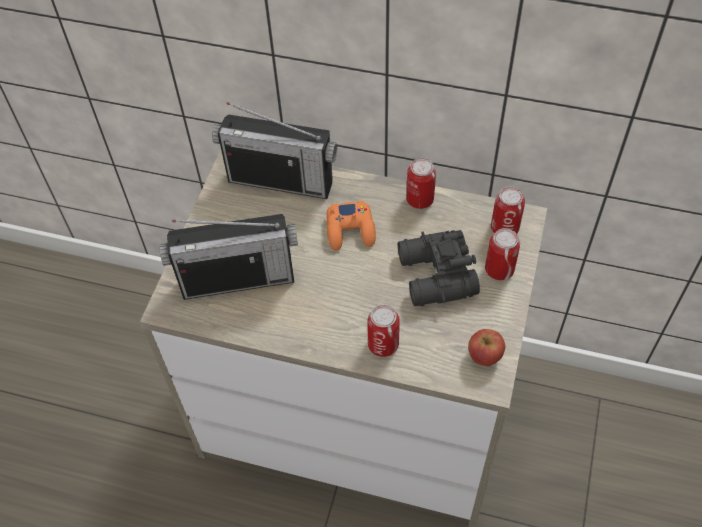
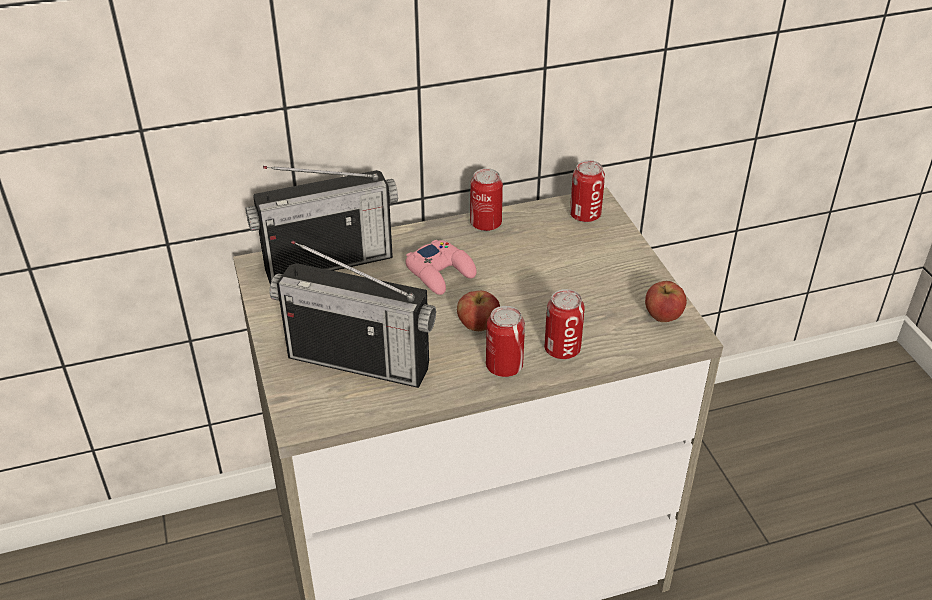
camera: 35 degrees left, 15 degrees down
radio [160,214,298,300] -> radio turned 60 degrees clockwise [270,240,436,388]
orange game controller [326,201,376,251] -> pink game controller [406,239,476,295]
black binoculars [398,230,480,306] -> none
can [485,228,520,280] -> can moved to [486,306,525,377]
none -> apple [457,291,500,331]

